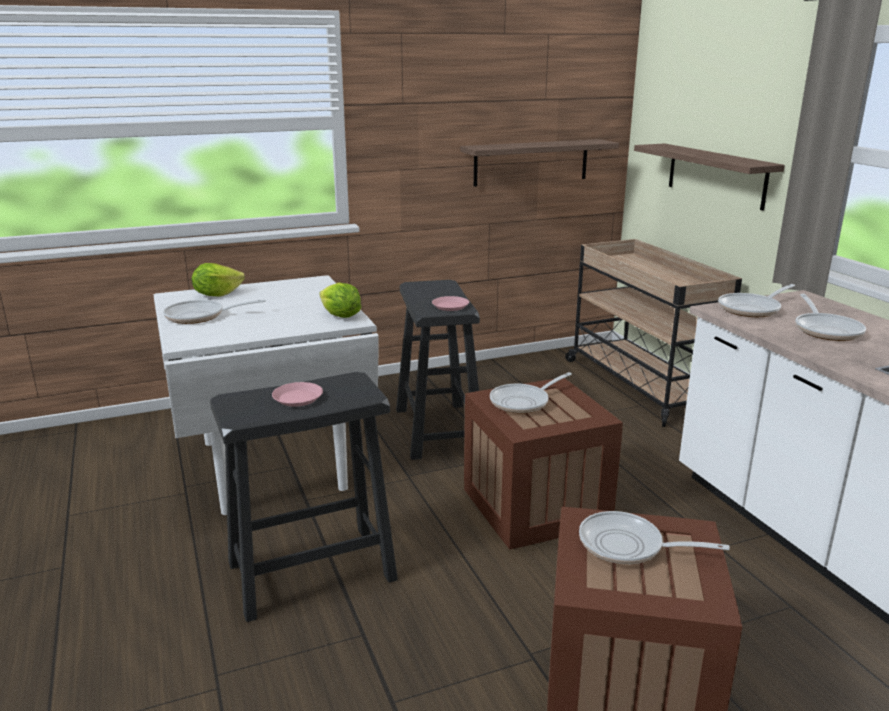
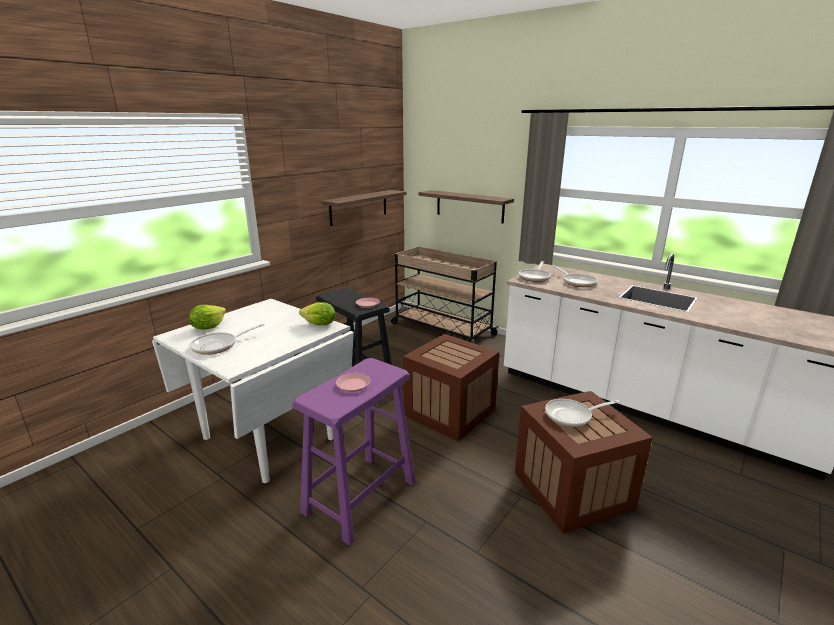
camera: 30 degrees left, 0 degrees up
black stool [210,372,398,622] -> purple stool [292,358,416,546]
frying pan [490,372,572,413] -> none

